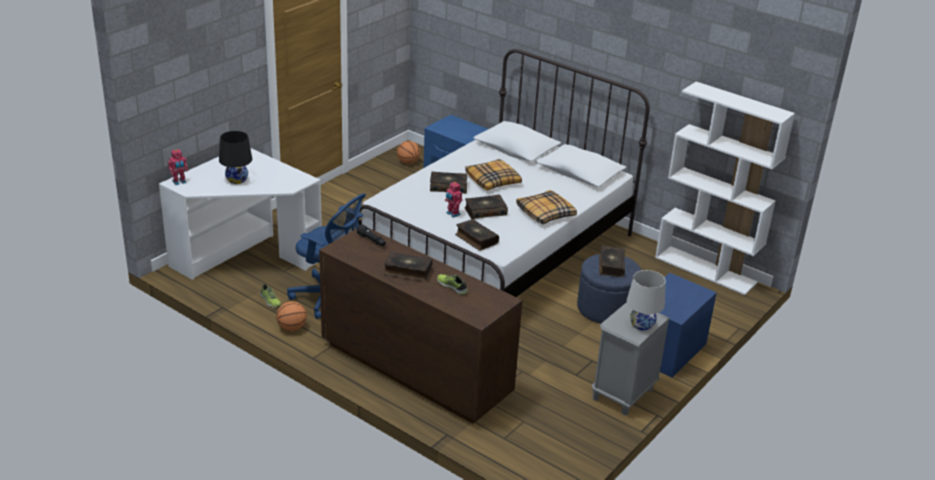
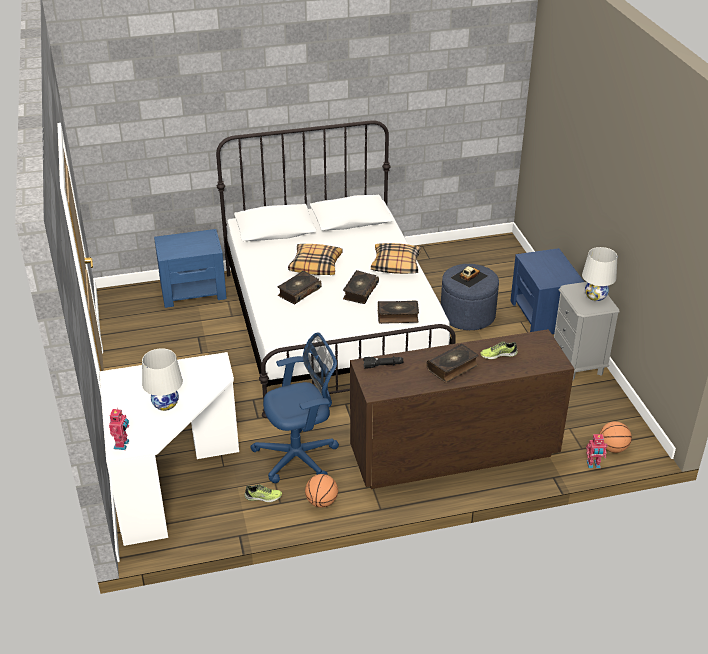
camera: 50 degrees left, 5 degrees up
black table lamp [219,131,252,184] -> white table lamp [142,348,183,411]
basketball [397,141,420,164] -> basketball moved to [600,421,632,453]
toy robot [445,182,462,218] -> toy robot moved to [586,434,607,468]
book [599,245,625,277] -> toy car [451,266,487,288]
white bookcase [655,82,795,295] -> none

